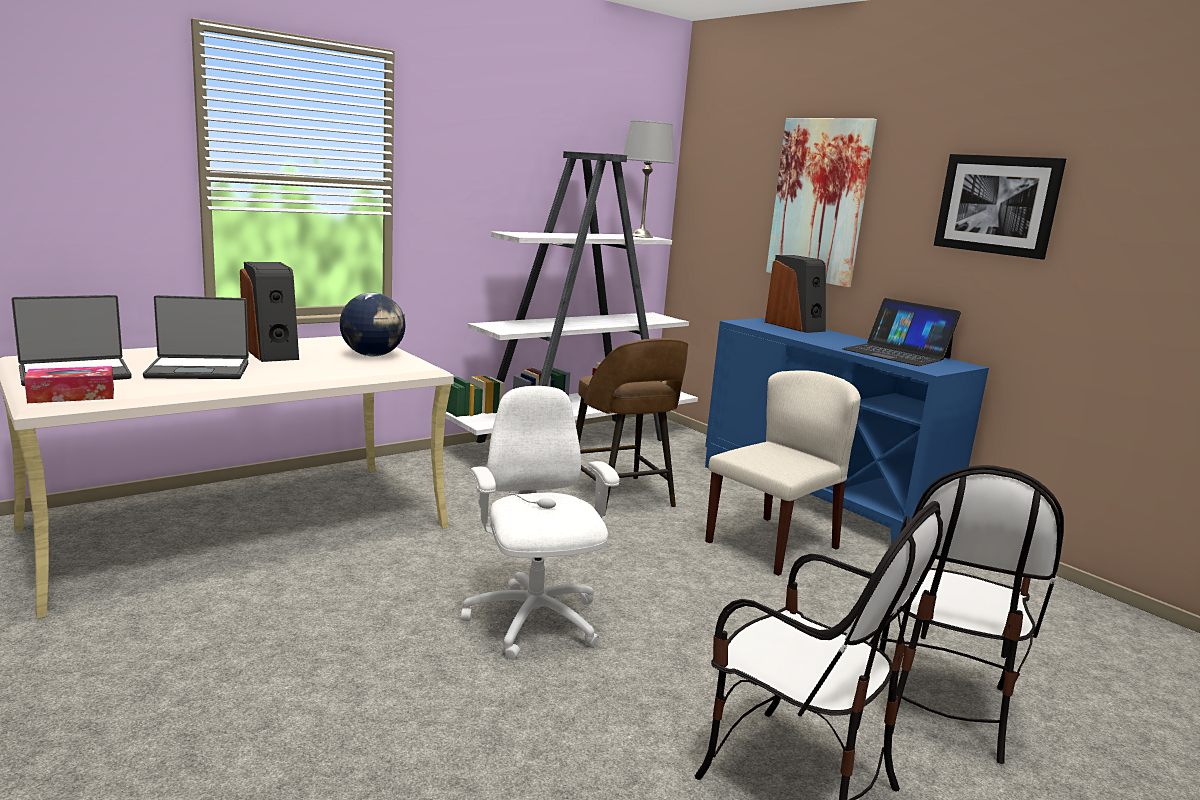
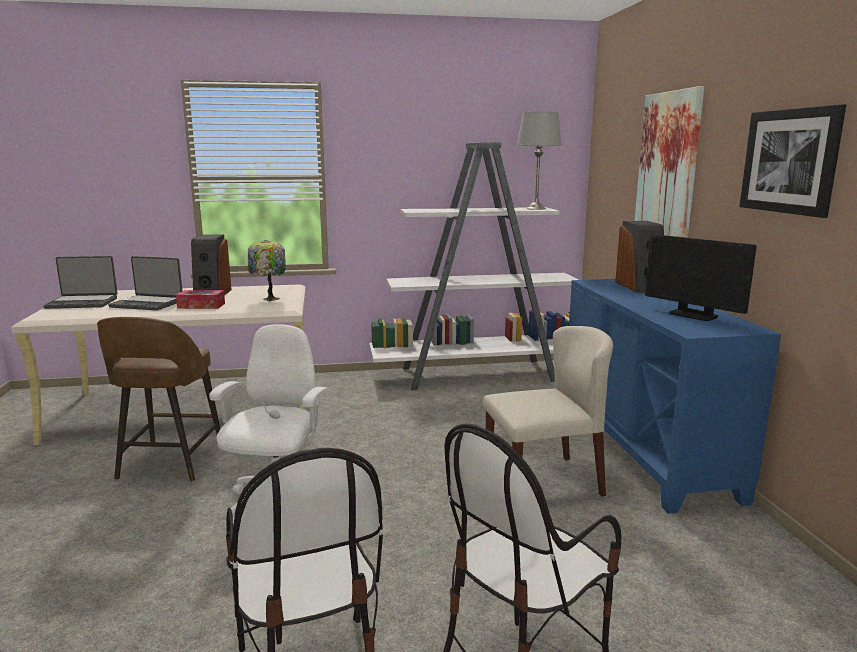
camera: 30 degrees right, 0 degrees up
tissue box [24,366,114,403] -> tissue box moved to [176,290,225,309]
globe [340,292,406,356] -> table lamp [248,240,286,301]
brown stool [576,338,688,516] -> brown stool moved to [97,317,220,481]
laptop [842,298,961,366] -> monitor [645,234,757,321]

